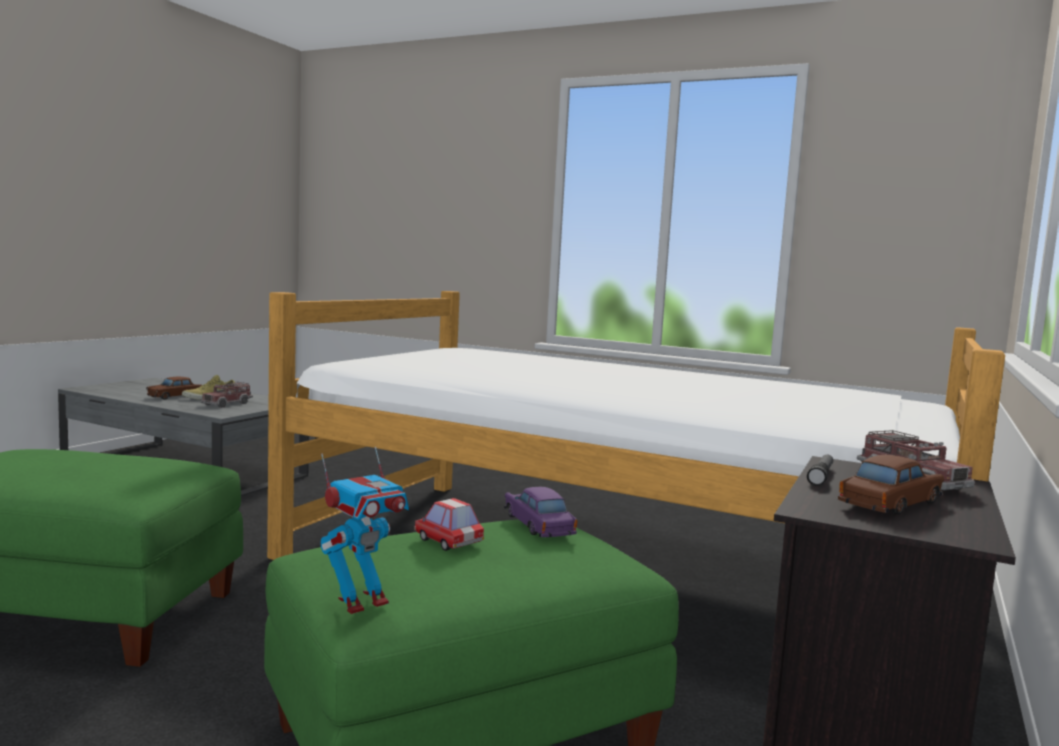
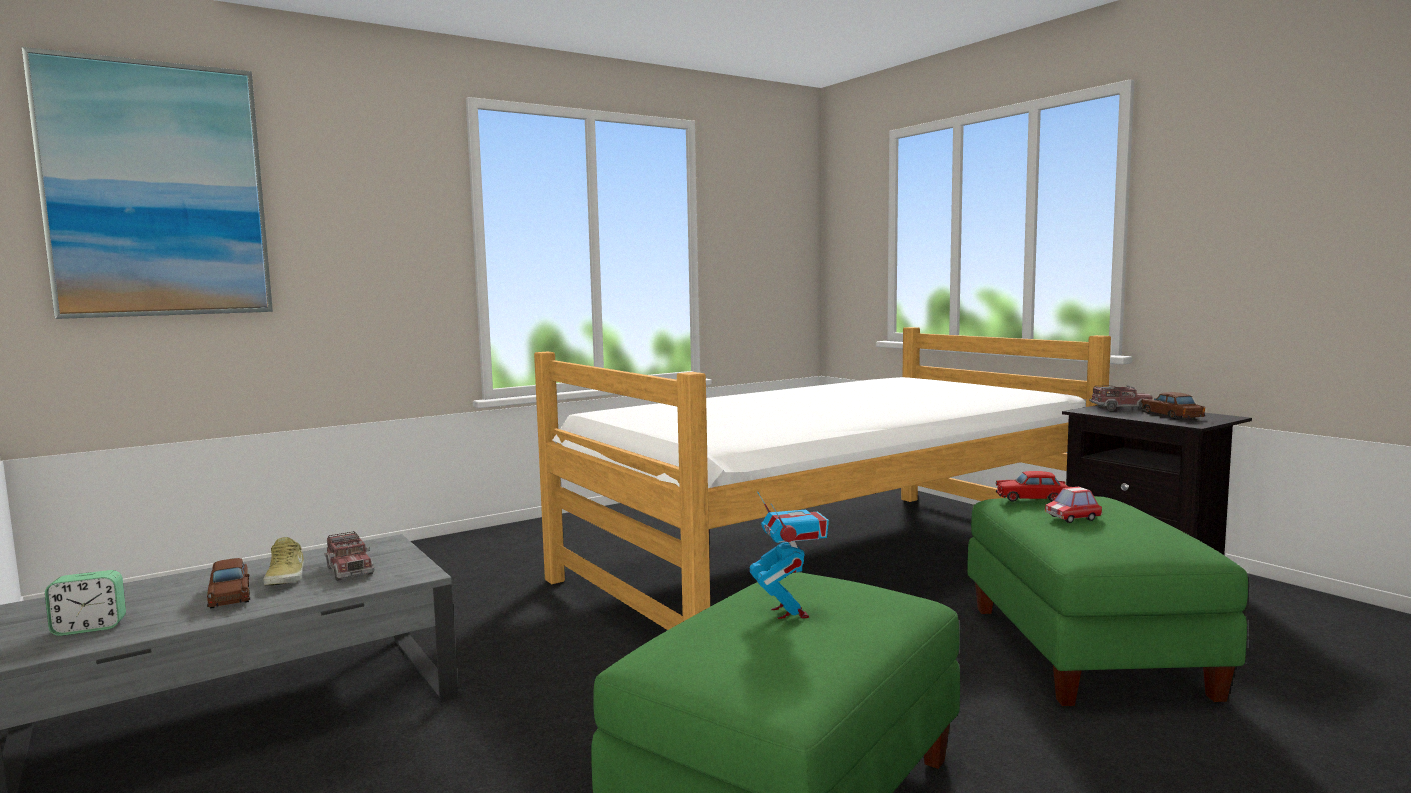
camera: 60 degrees left, 0 degrees up
toy robot [321,447,409,614] -> toy robot moved to [749,491,829,619]
purple toy car [504,487,577,537] -> red toy car [996,471,1069,502]
flashlight [807,455,833,486] -> none
none -> picture [21,47,273,319]
none -> alarm clock [45,570,126,636]

